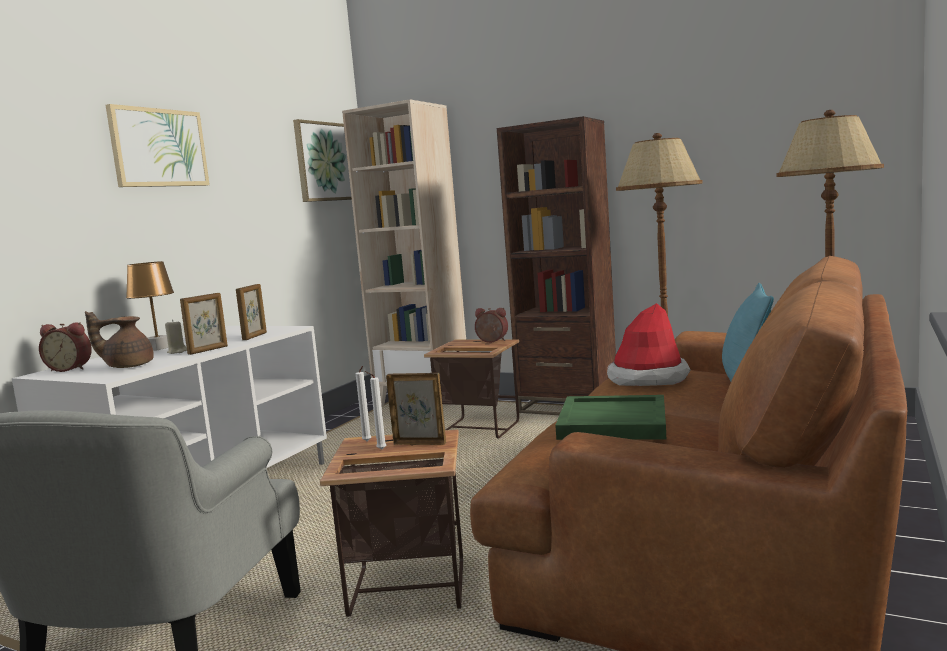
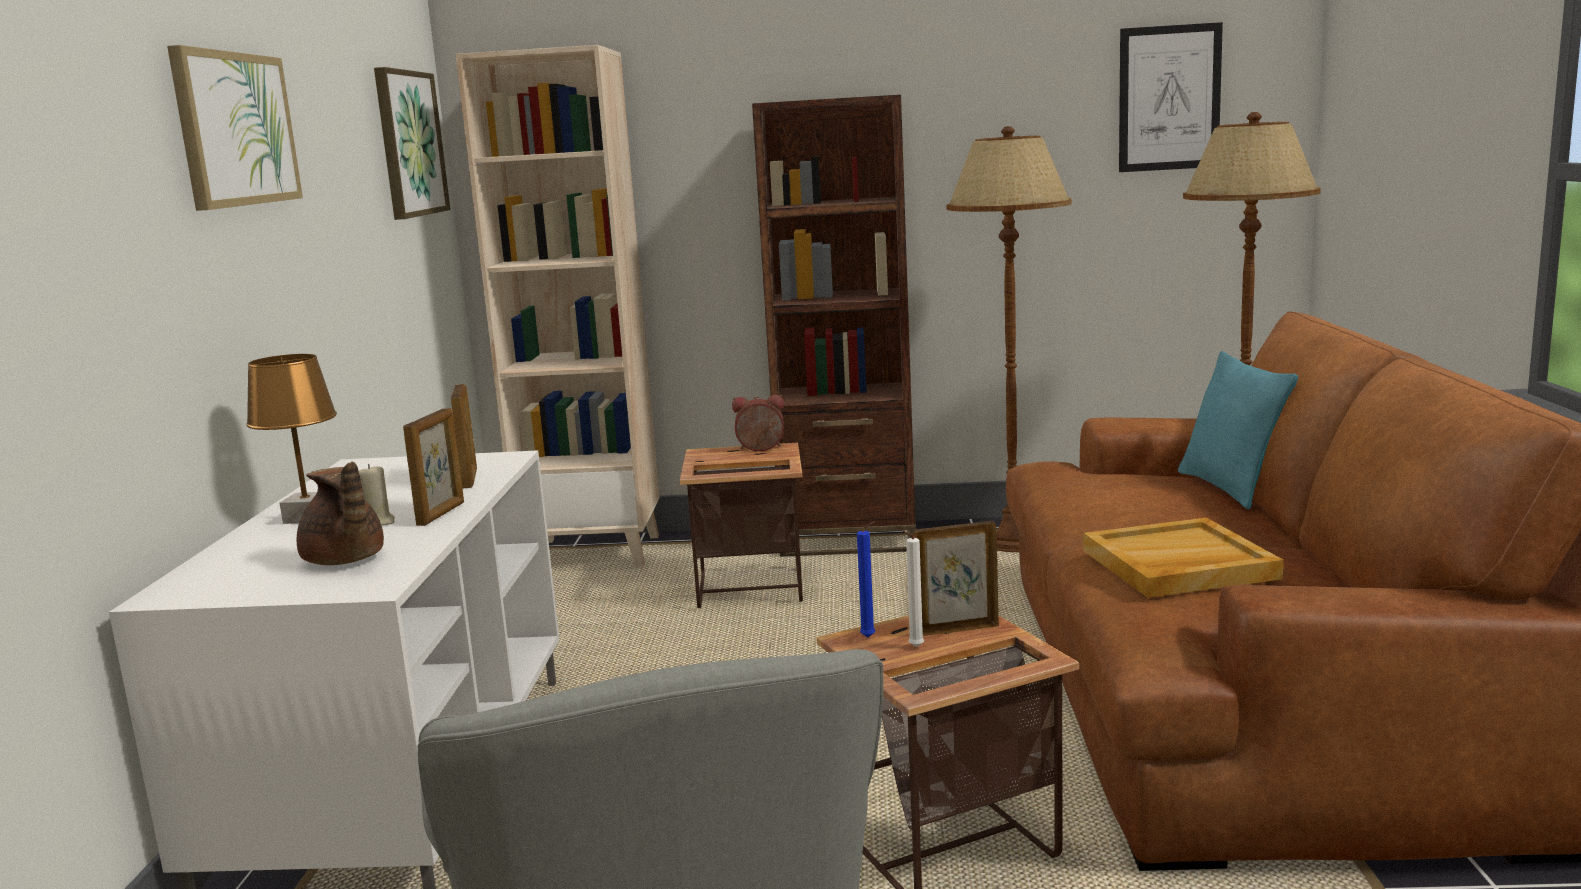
camera: 25 degrees left, 5 degrees up
alarm clock [39,322,92,372] -> none
brown teapot [85,311,154,368] -> brown teapot turned 90 degrees counterclockwise [297,461,384,565]
white candle [356,366,371,441] -> blue candle [857,522,875,637]
green tray [555,395,666,440] -> beige tray [1083,518,1284,598]
hat [607,303,691,386] -> none
none -> picture [1119,22,1223,172]

